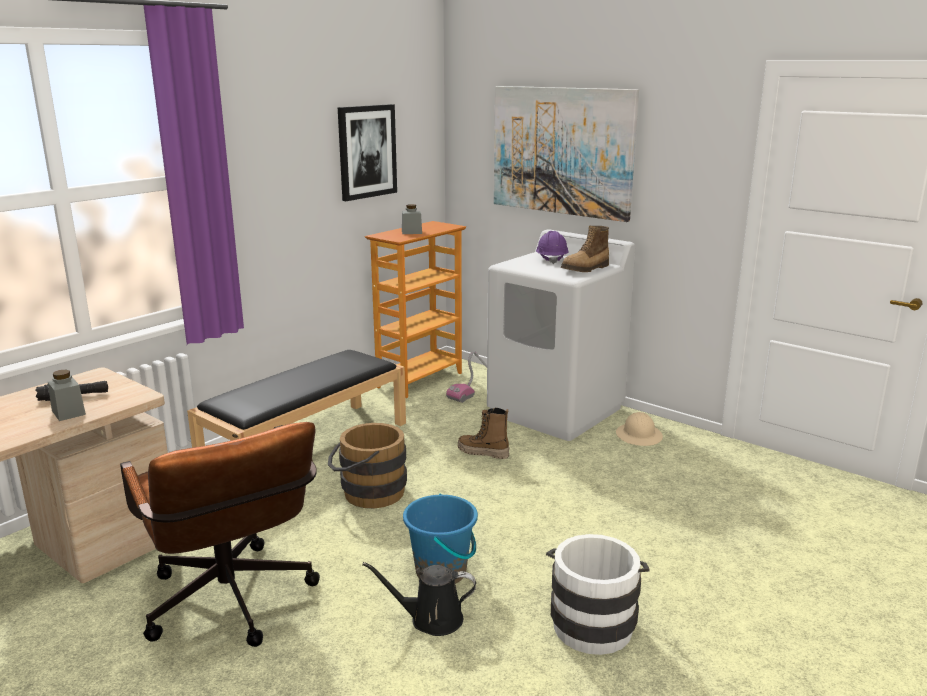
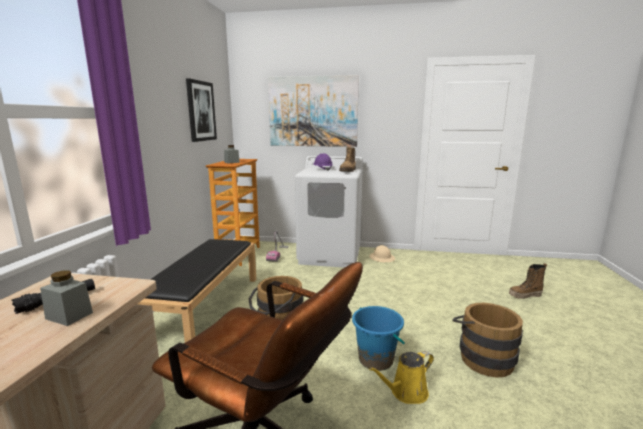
camera: 30 degrees left, 5 degrees down
black watering can [363,562,476,636] -> yellow watering can [369,351,434,404]
boot [458,408,509,459] -> boot moved to [509,263,547,299]
white bucket [546,534,650,655] -> brown bucket [452,303,523,378]

